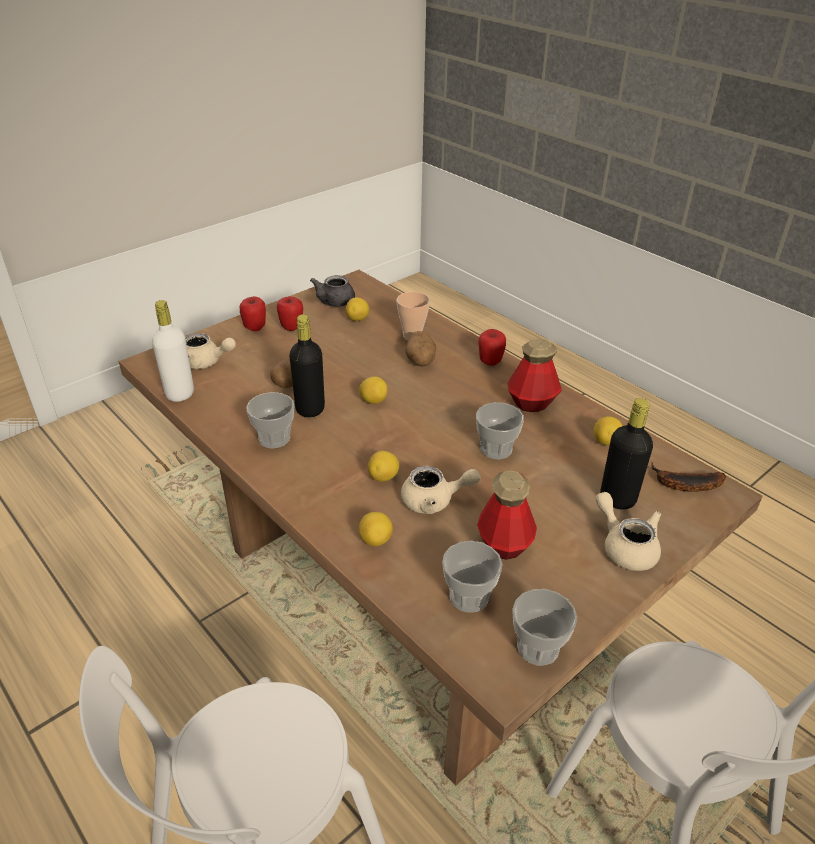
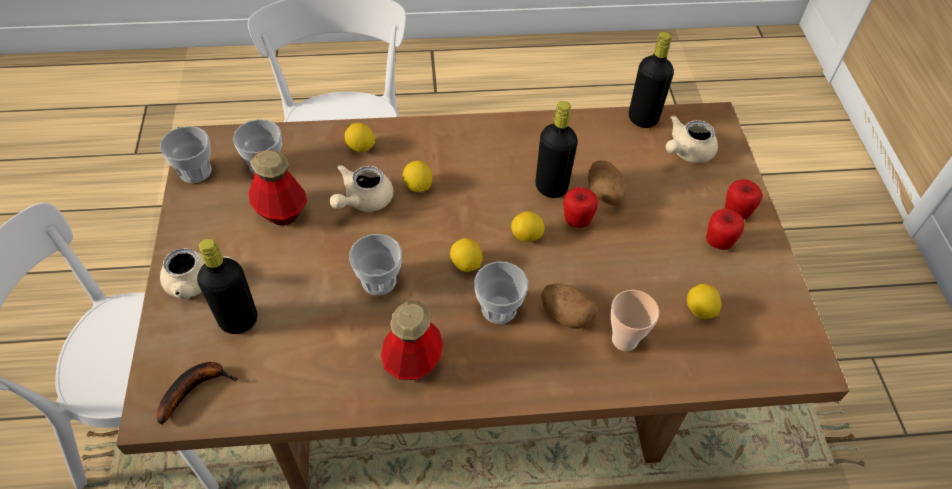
camera: 125 degrees right, 15 degrees up
white bottle [152,300,194,402] -> black bottle [629,32,674,128]
cup [246,392,294,449] -> cup moved to [474,261,528,324]
grey teapot [310,275,355,307] -> none
apple [478,329,506,366] -> apple moved to [563,187,598,228]
lemon [594,416,622,445] -> lemon moved to [450,238,482,272]

